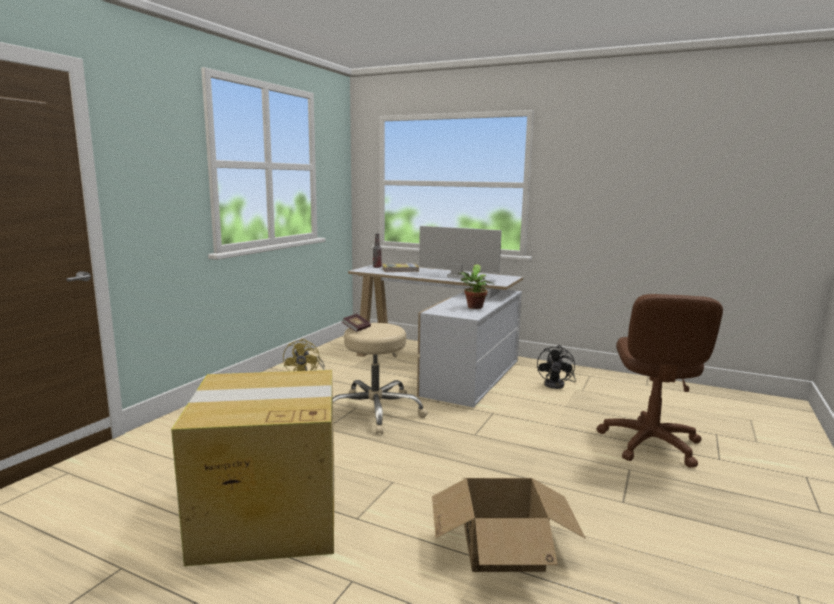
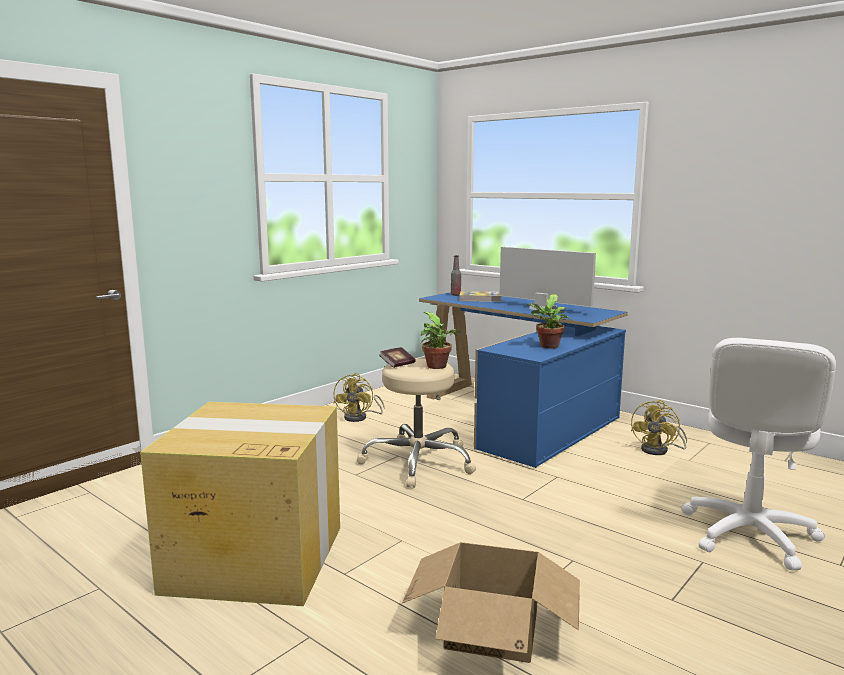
camera: 15 degrees right, 0 degrees up
white desk [348,265,523,408] -> blue desk [419,292,628,468]
black fan [537,345,576,389] -> yellow fan [631,400,687,455]
brown office chair [597,294,723,468] -> white office chair [681,338,836,571]
none -> potted plant [420,312,461,369]

